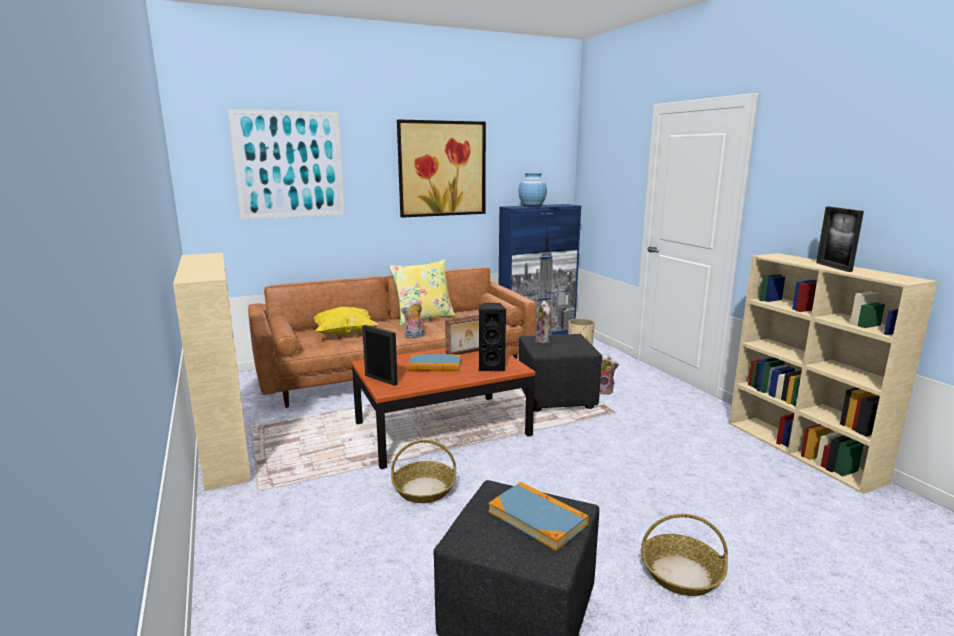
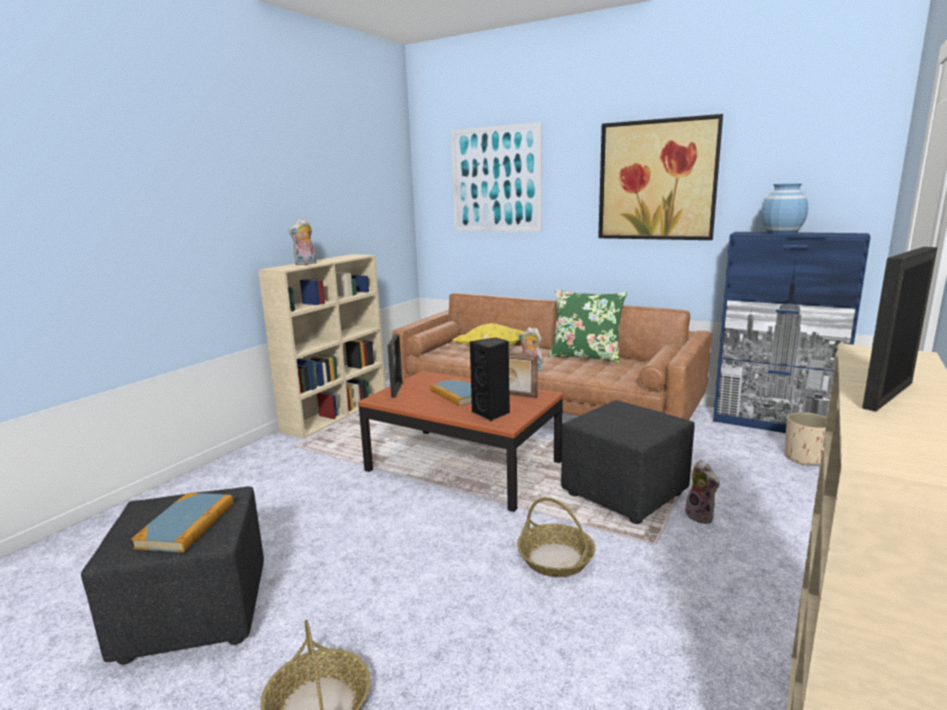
camera: 55 degrees right, 0 degrees up
yellow pillow [389,259,456,326] -> green pillow [548,289,627,363]
basket [391,440,456,503] -> basket moved to [517,497,596,577]
plush toy [535,300,555,344] -> plush toy moved to [288,219,317,265]

